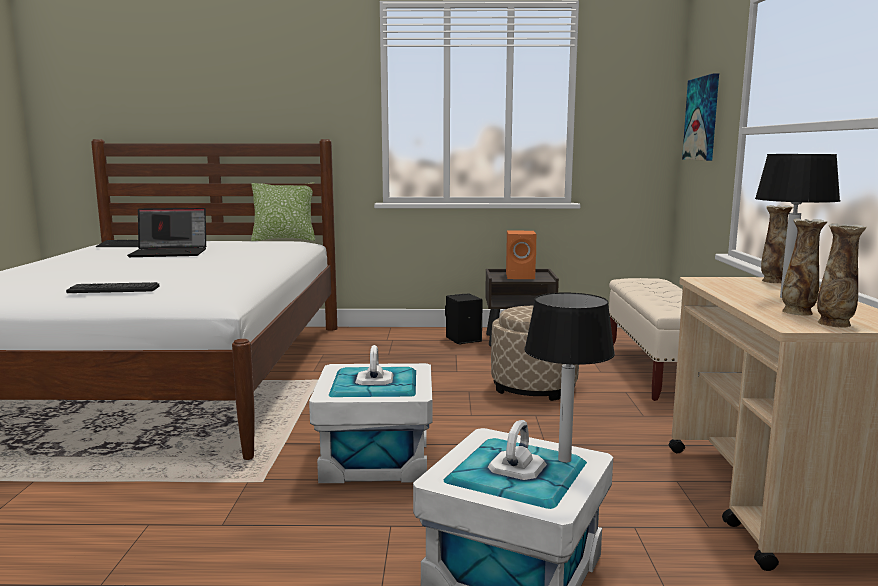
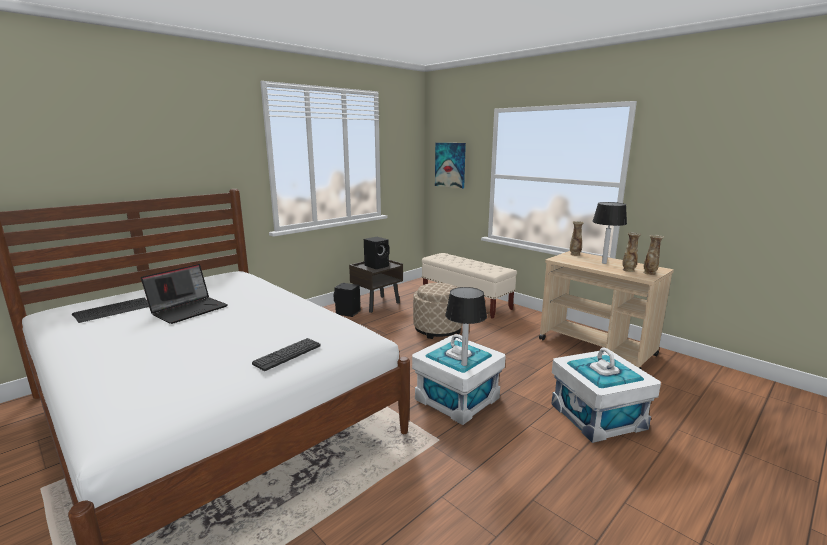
camera: 45 degrees left, 5 degrees up
pillow [251,182,316,241] -> none
orange speaker [506,231,536,279] -> black speaker [364,237,390,269]
table lamp [524,292,615,463] -> table lamp moved to [445,287,487,366]

